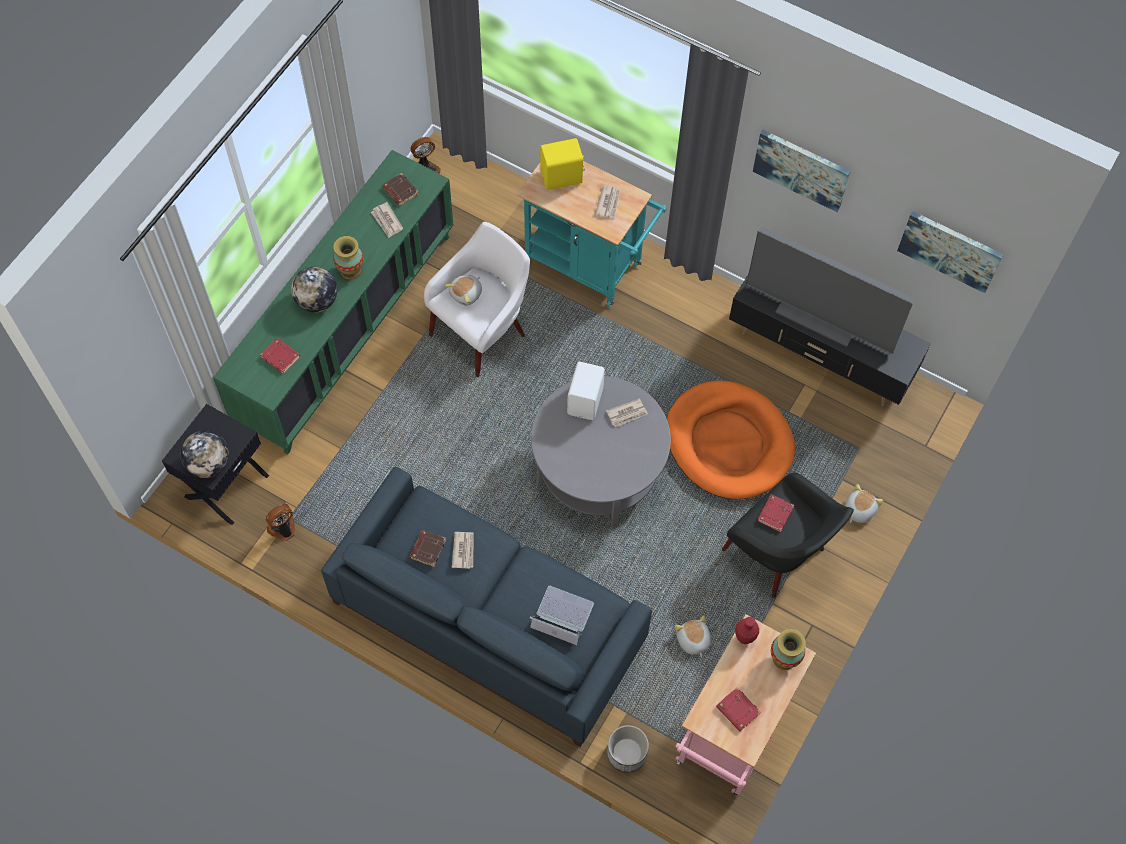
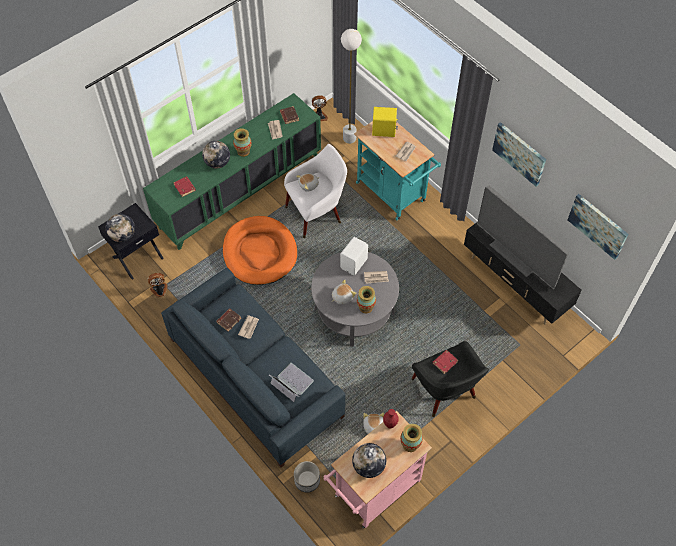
camera: 20 degrees right, 5 degrees down
orange dog bed [667,380,795,499] -> orange dog bed moved to [223,216,297,285]
red book [716,687,761,731] -> globe [352,443,386,478]
plush toy [845,484,883,523] -> plush toy moved to [331,279,356,304]
none -> white floor lamp [341,29,362,144]
none -> vase [357,286,376,313]

